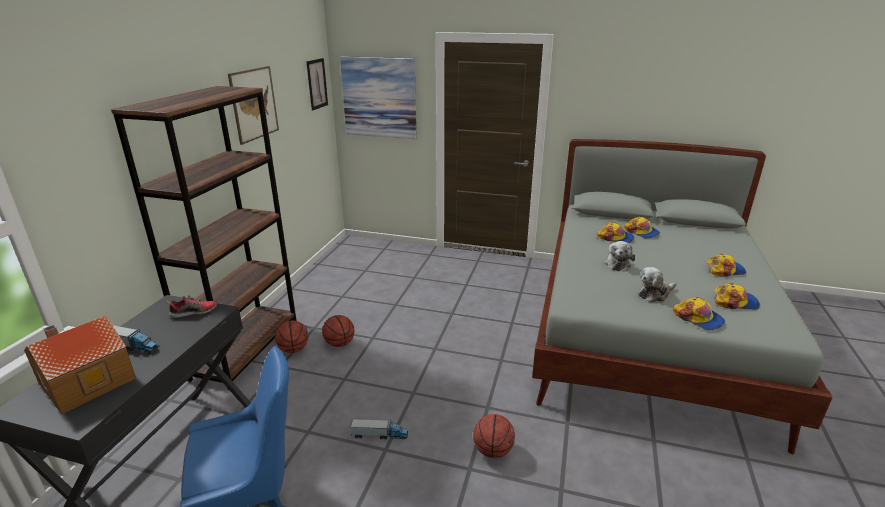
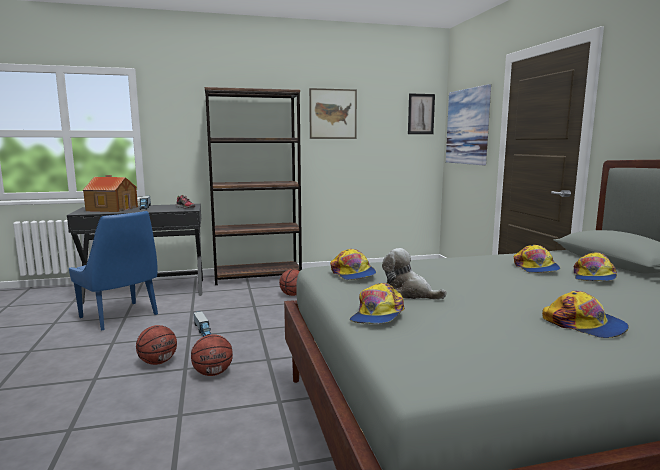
camera: 60 degrees right, 15 degrees down
basketball [275,320,308,353] -> basketball moved to [136,325,177,365]
plush toy [604,241,635,271] -> none
cap [714,283,760,310] -> cap moved to [330,249,376,280]

